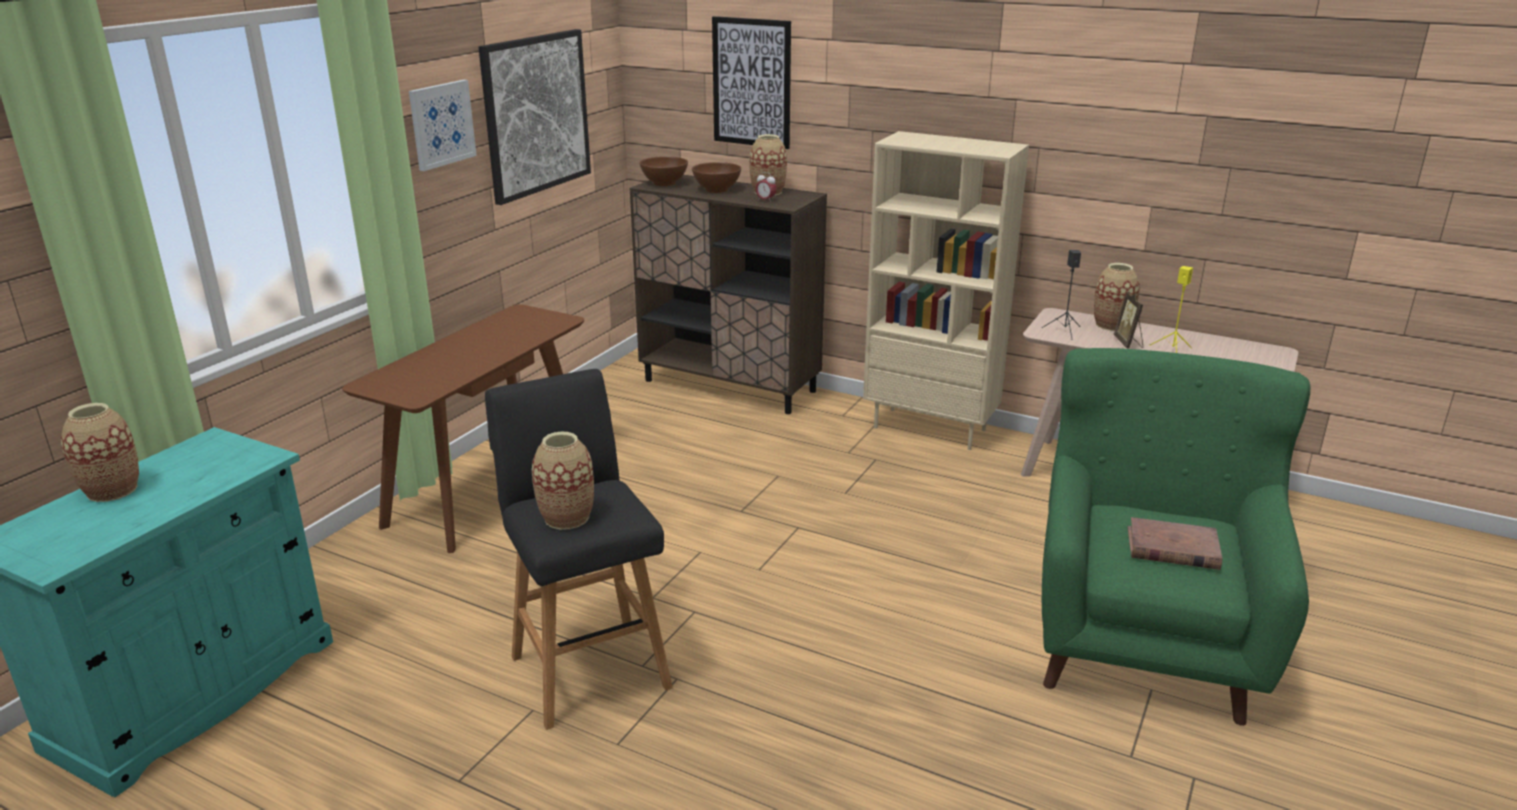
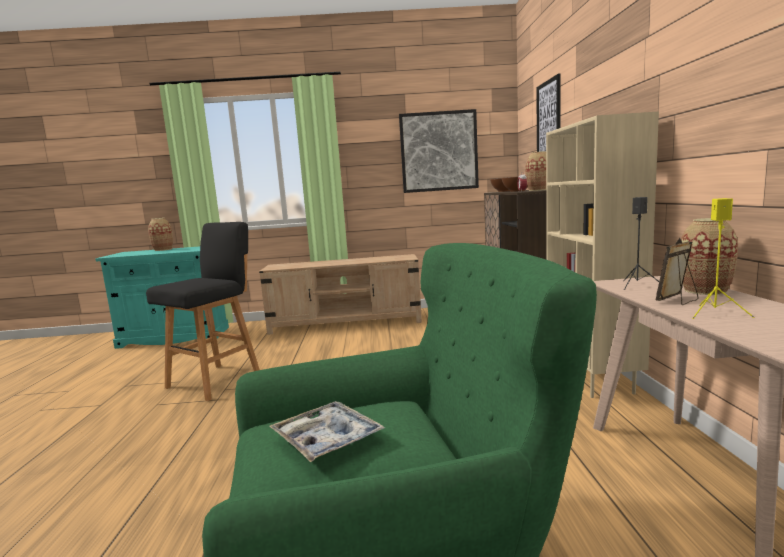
camera: 60 degrees right, 15 degrees down
brown console table [342,305,584,553] -> beige tv stand [259,254,422,335]
picture [409,80,477,171] -> none
vase [532,432,594,530] -> none
brown book [1128,517,1222,570] -> tray [269,401,385,462]

